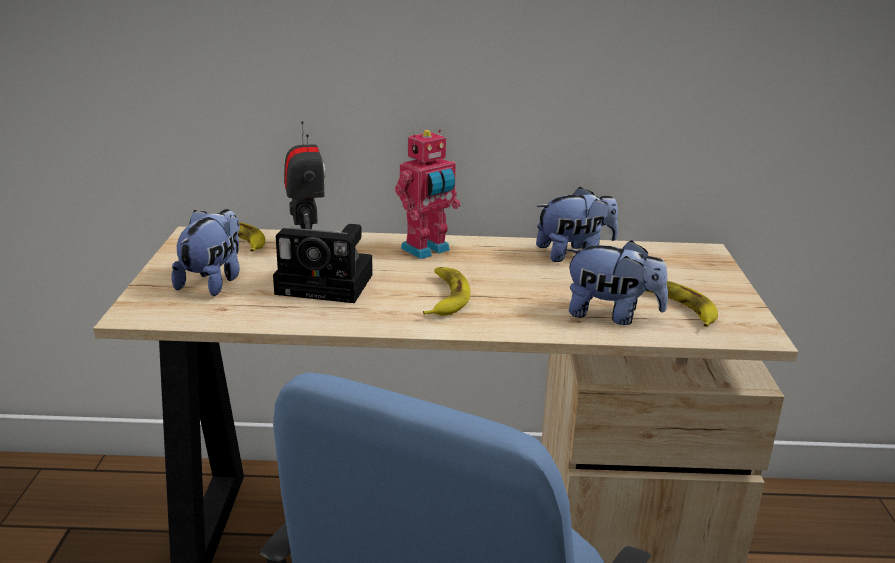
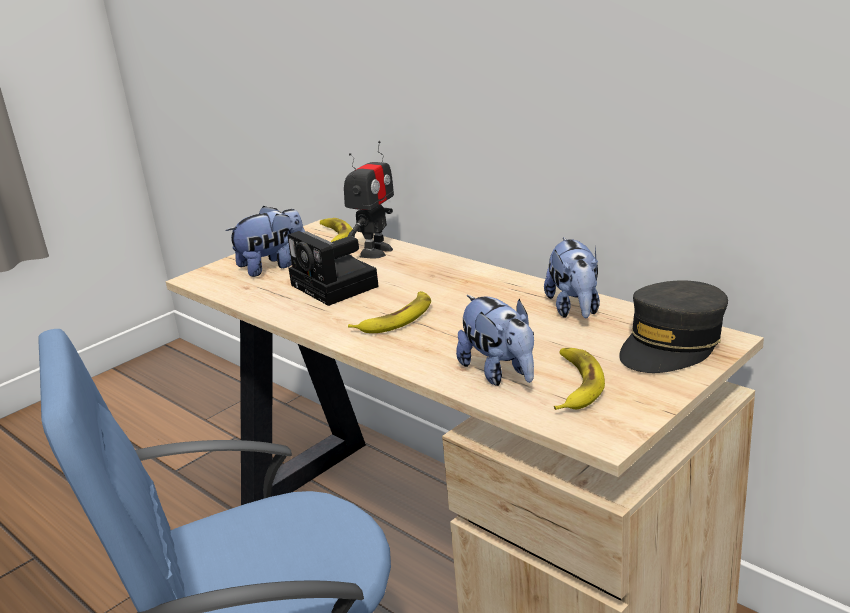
camera: 45 degrees right, 0 degrees up
toy robot [395,129,460,259] -> none
plush toy [536,187,618,262] -> plush toy turned 60 degrees clockwise [544,237,600,318]
none -> grey cap [619,280,728,373]

